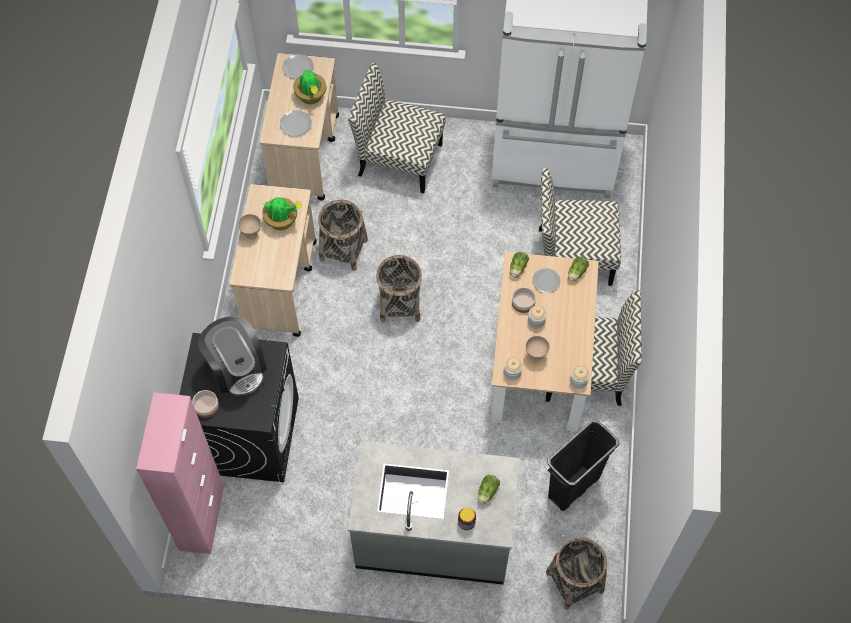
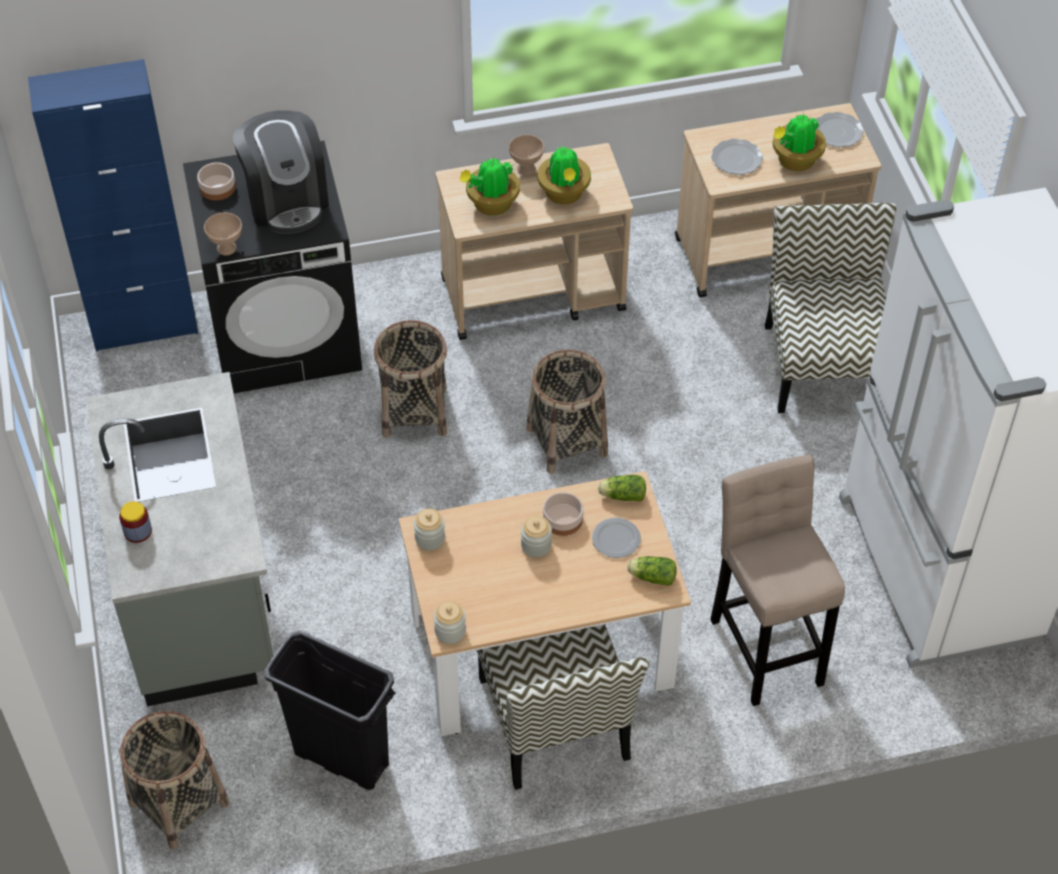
camera: 70 degrees right, 10 degrees down
pink cabinet [136,392,224,554] -> blue cabinet [28,59,198,352]
coffee machine [198,316,267,397] -> coffee machine turned 60 degrees counterclockwise [233,111,329,234]
basket [318,200,368,271] -> basket moved to [374,320,447,438]
lettuce [478,475,500,504] -> none
beige bowl [525,336,550,361] -> beige bowl moved to [204,213,242,256]
chair [539,168,621,286] -> beige stool [710,455,845,706]
none -> potted plant [459,156,520,216]

